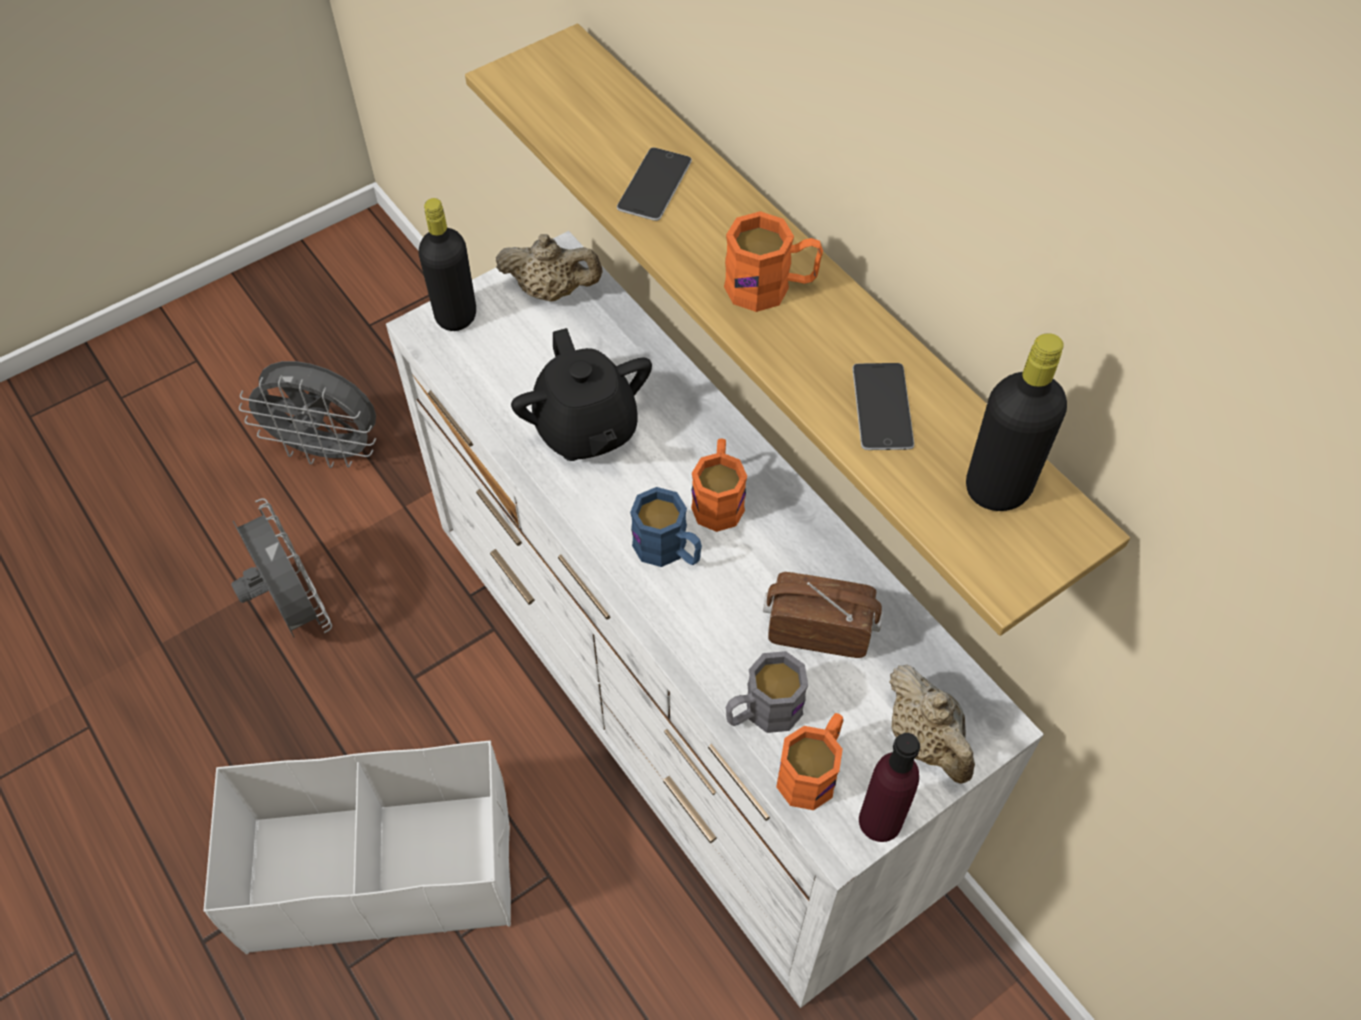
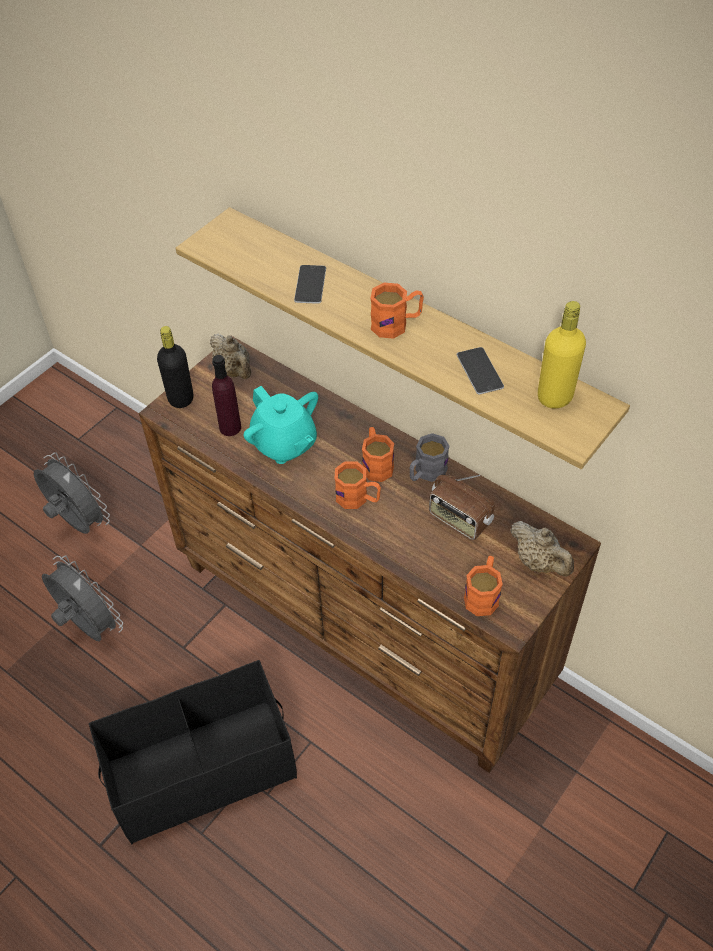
camera: 15 degrees left, 5 degrees down
white storage box [203,741,511,955] -> black storage box [89,660,297,844]
grey fan [239,361,376,468] -> grey fan turned 135 degrees counterclockwise [33,452,110,534]
white dresser [386,231,1044,1008] -> brown dresser [139,336,601,773]
beige teapot [496,234,603,302] -> beige teapot turned 60 degrees clockwise [210,333,251,379]
black teapot [511,328,652,461] -> turquoise teapot [243,386,318,464]
blue mug [630,487,702,567] -> orange mug [335,461,381,509]
grey mug [725,651,808,733] -> grey mug moved to [409,433,449,482]
radio [763,572,883,658] -> radio turned 135 degrees counterclockwise [429,475,495,540]
purple bottle [859,733,920,842] -> purple bottle moved to [212,355,241,436]
black bottle [966,333,1067,511] -> yellow bottle [538,301,586,408]

